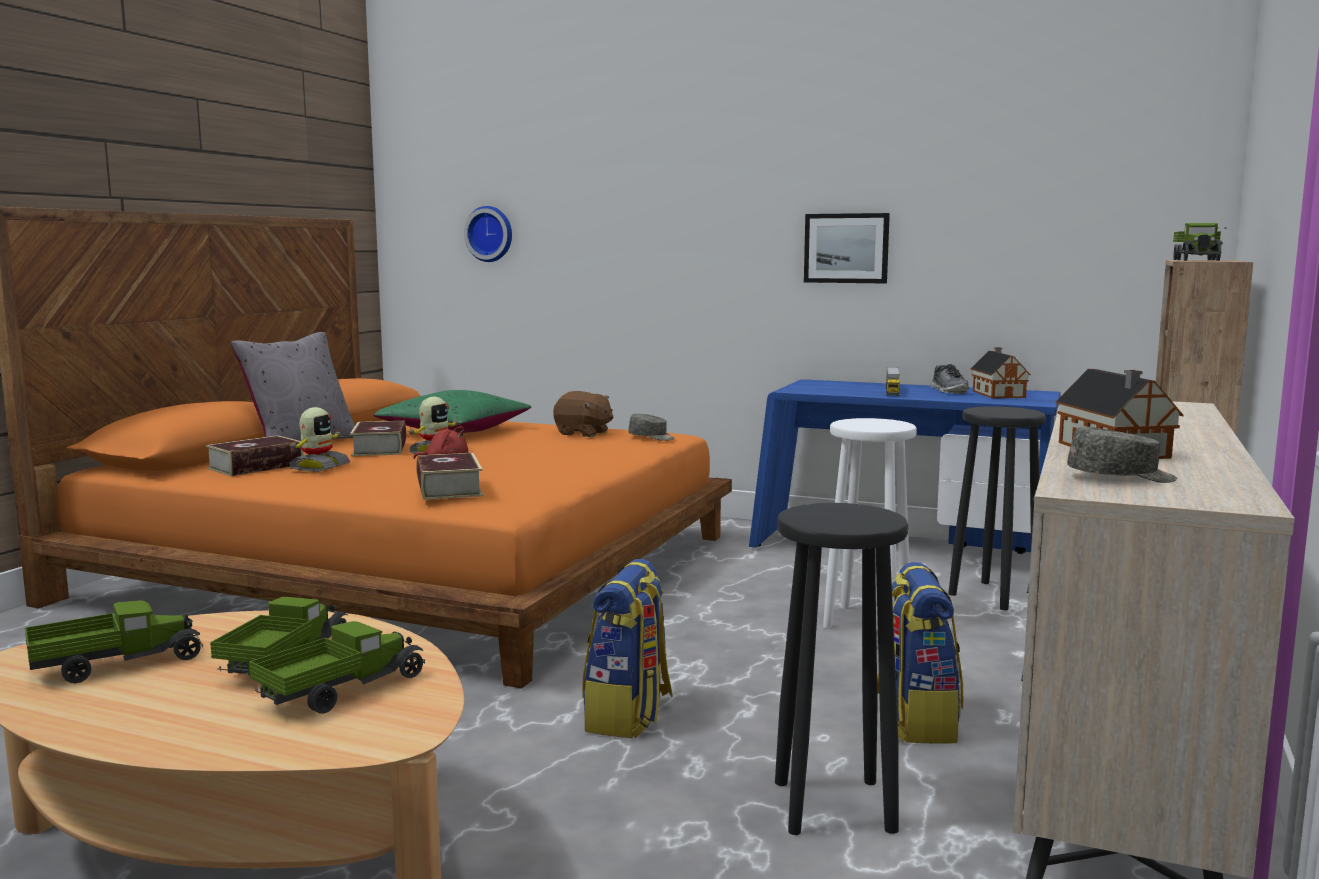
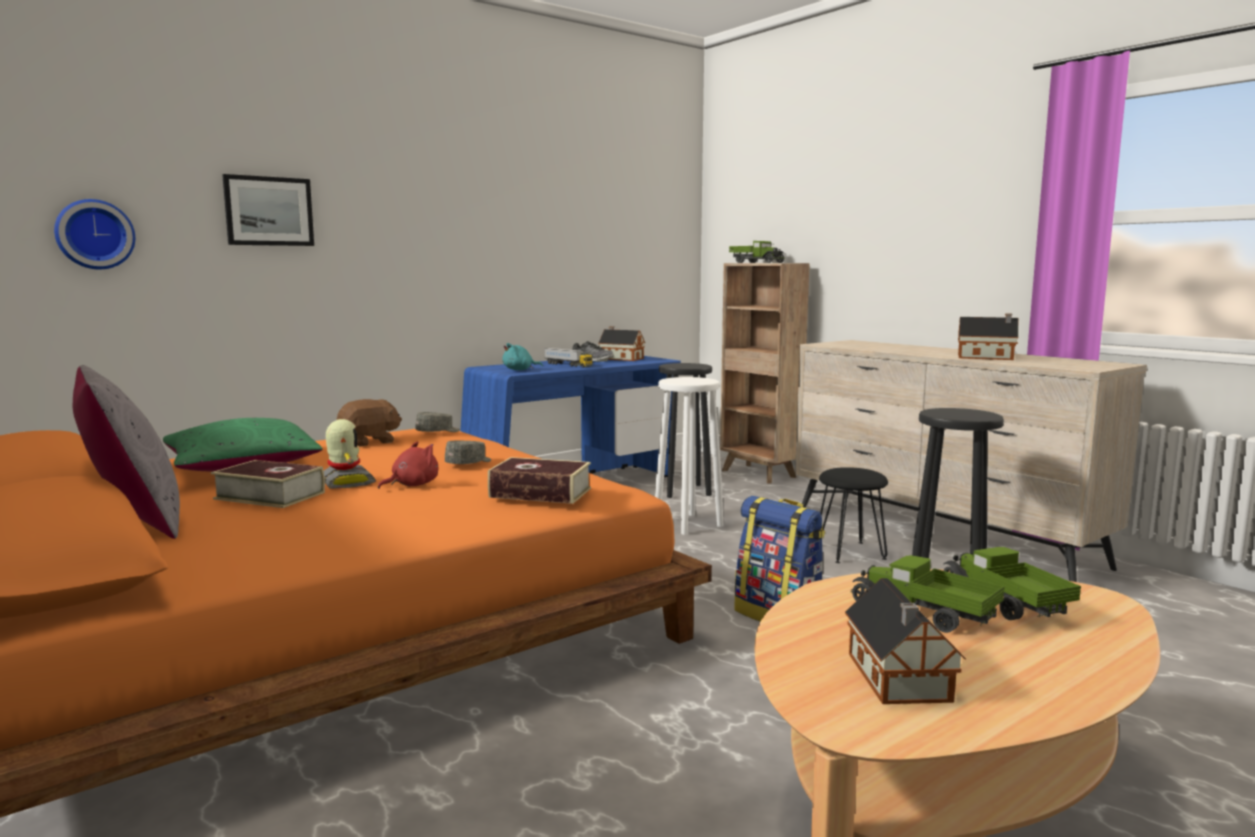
camera: 60 degrees left, 0 degrees up
toy truck [25,600,203,683] -> toy house [845,578,966,704]
book [206,435,303,476] -> none
toy robot [287,407,350,472] -> none
picture [804,213,890,284] -> picture moved to [222,174,314,246]
backpack [877,562,963,744] -> black stool [819,467,888,563]
grey cap [1067,427,1177,483] -> grey cap moved to [445,441,491,464]
none -> turquoise plush toy [502,343,543,370]

